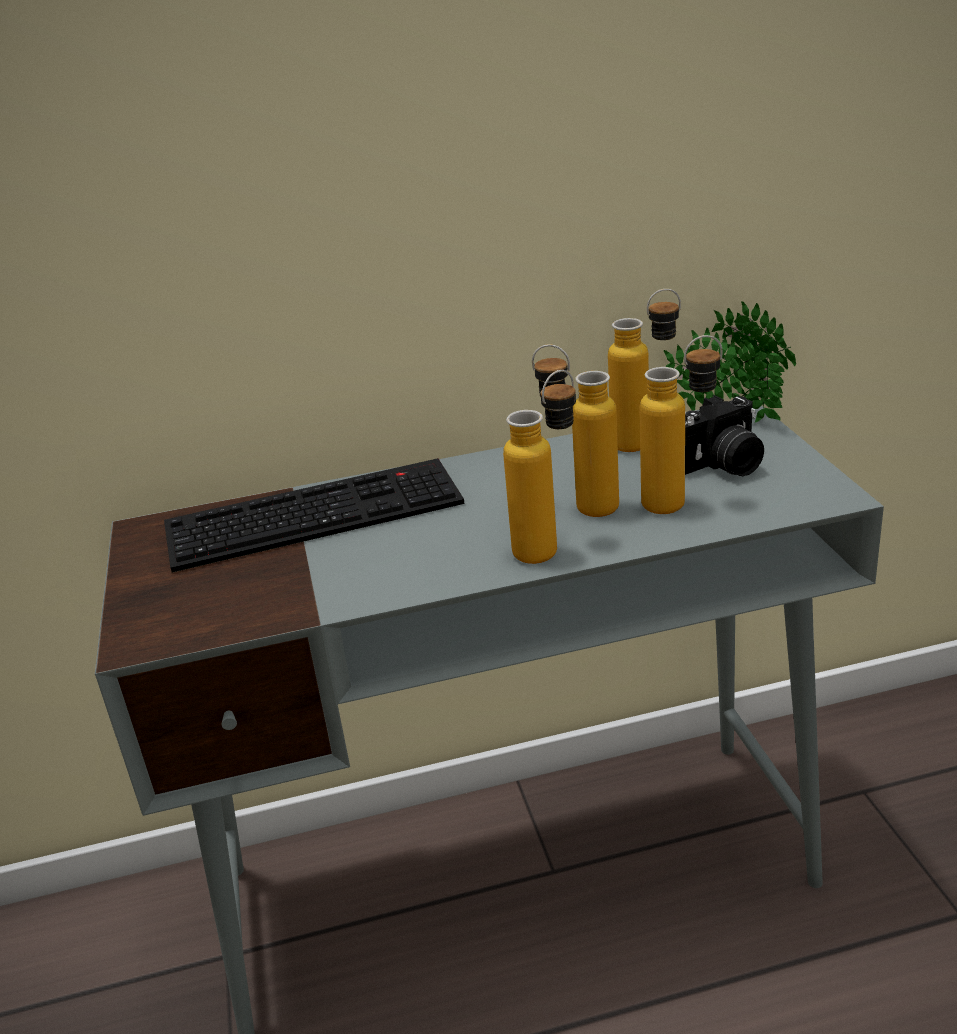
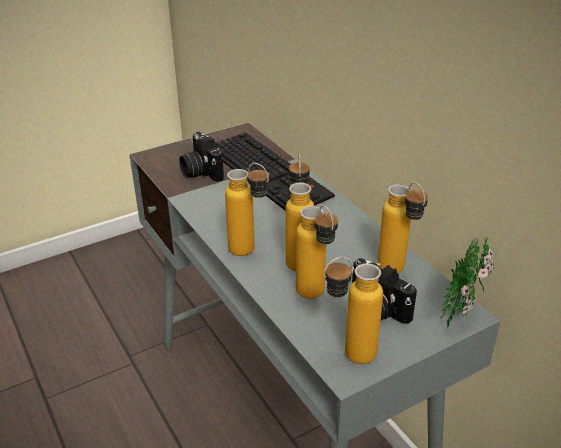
camera: 70 degrees right, 5 degrees up
none -> camera [179,132,224,182]
none -> bottle [324,257,383,364]

